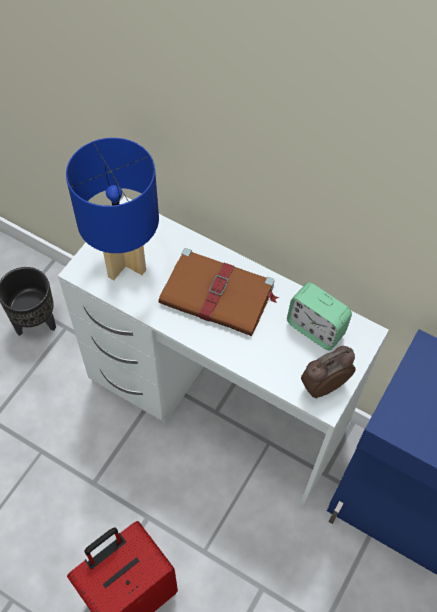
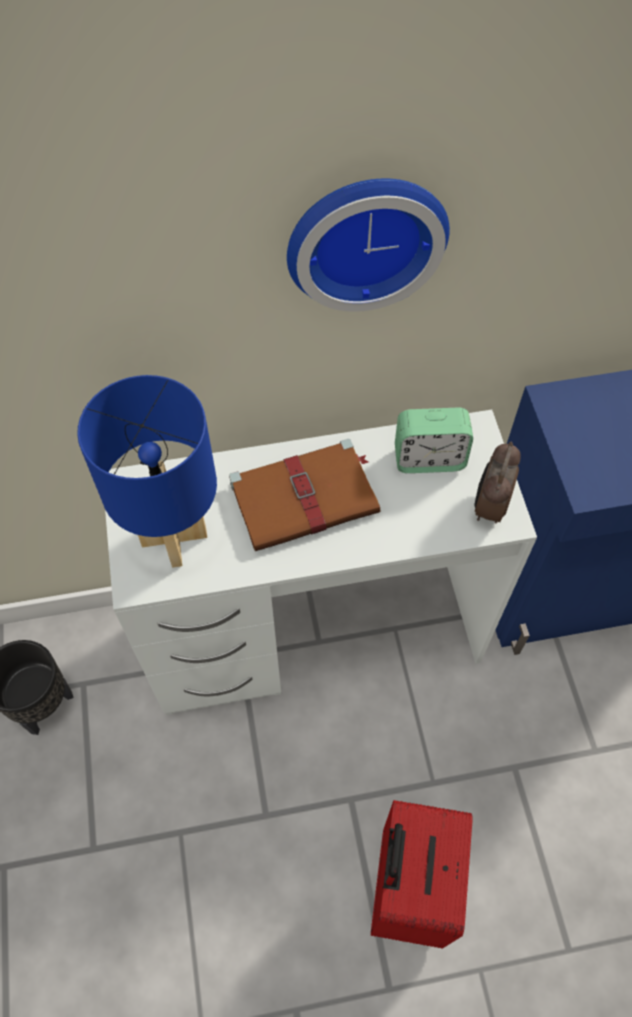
camera: 40 degrees left, 0 degrees up
none -> wall clock [287,179,450,312]

